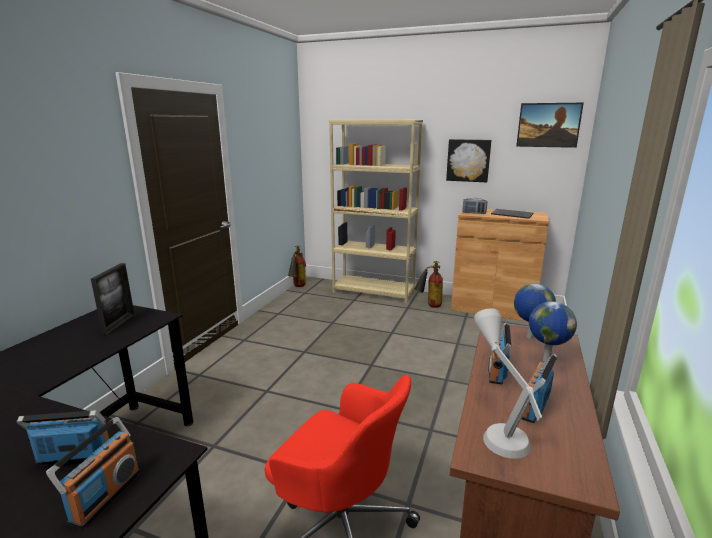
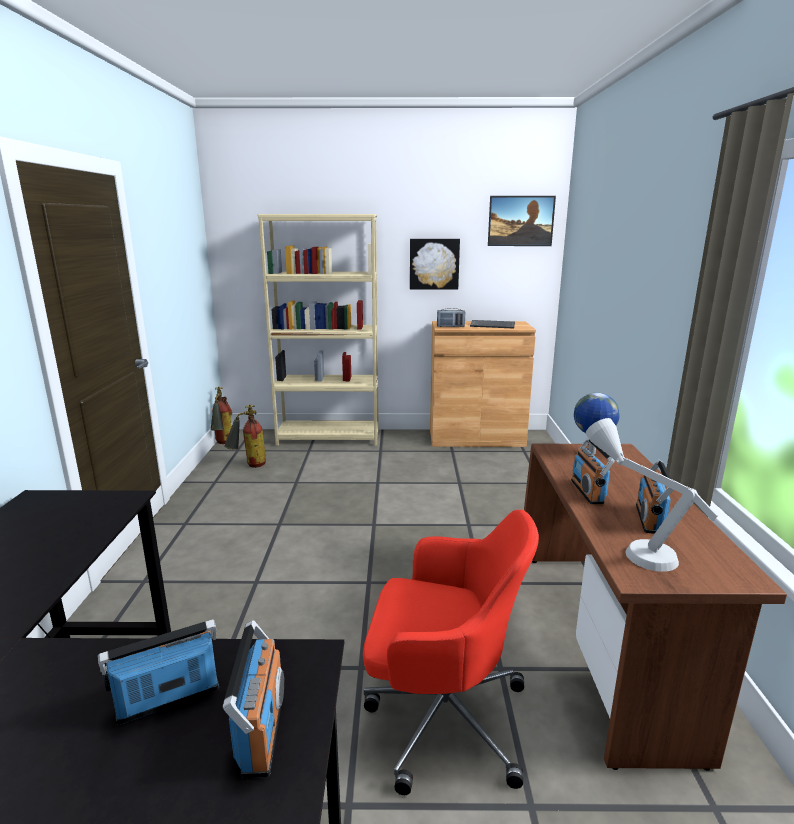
camera: 20 degrees left, 0 degrees up
picture frame [91,263,135,335] -> none
fire extinguisher [414,261,443,308] -> fire extinguisher moved to [224,405,266,468]
globe [529,301,577,361] -> none

